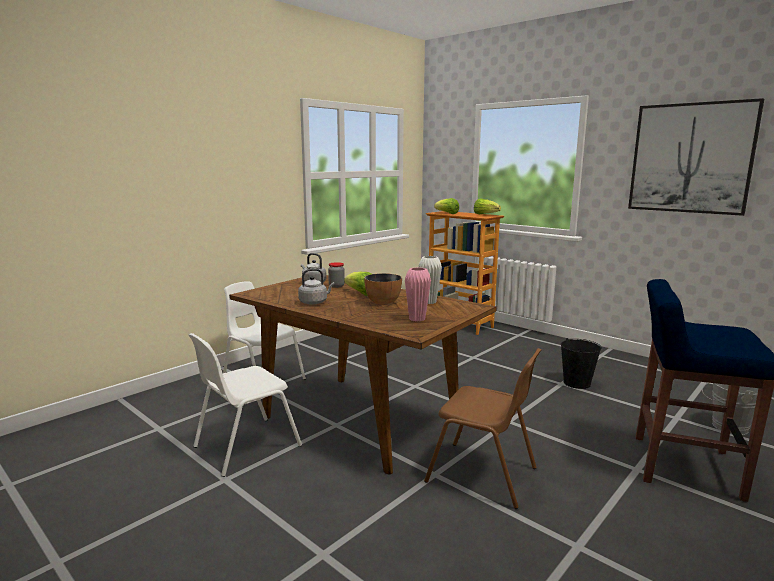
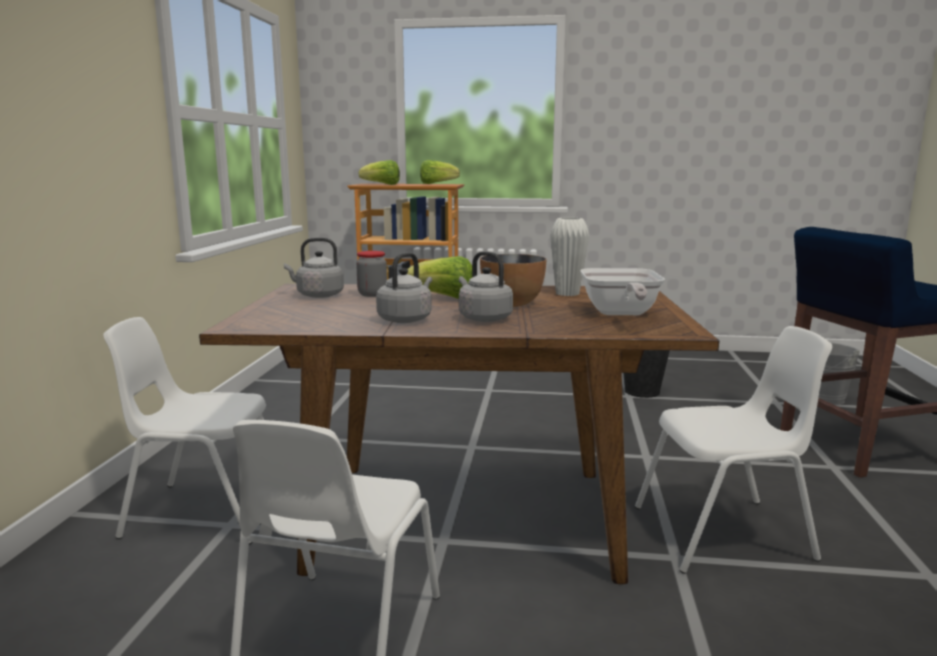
camera: 35 degrees left, 0 degrees up
pink vase [405,267,431,322] -> frying pan [581,268,665,315]
brown chair [424,348,542,509] -> white chair [635,326,832,574]
picture [628,98,764,216] -> none
none -> grey kettle [459,251,513,322]

